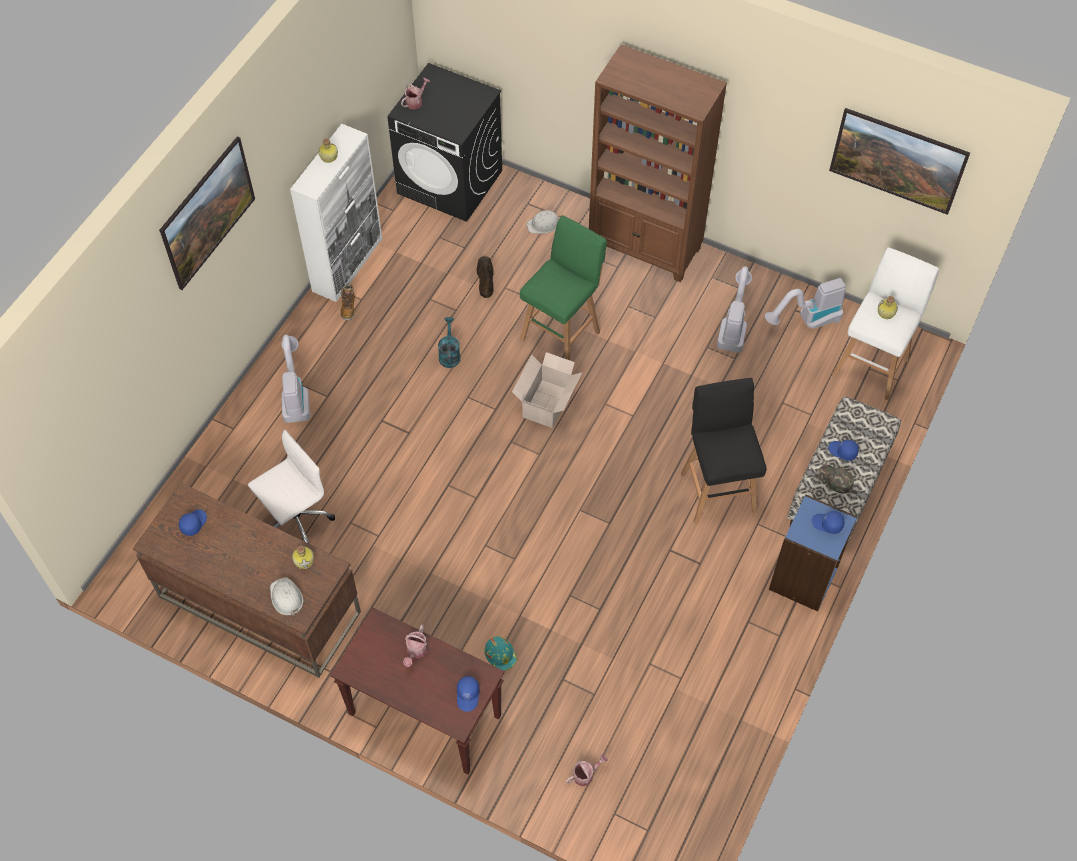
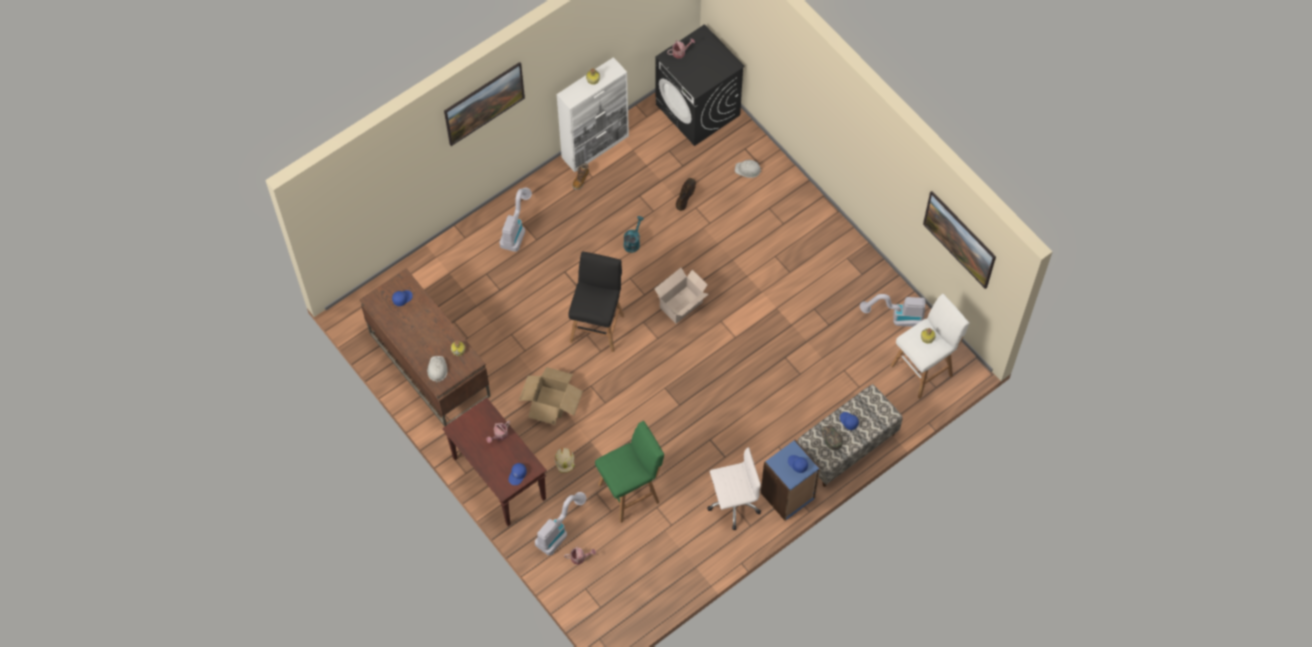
camera: 25 degrees right, 5 degrees up
white office chair [248,430,335,543] -> white office chair moved to [707,447,761,530]
turquoise hard hat [484,636,517,671] -> beige hard hat [555,448,575,473]
green stool [520,215,607,360] -> green stool moved to [595,421,664,523]
brown bookcase [589,44,727,282] -> none
black stool [681,378,767,524] -> black stool moved to [568,251,624,352]
vacuum cleaner [717,266,752,352] -> vacuum cleaner moved to [535,492,586,555]
none -> cardboard box [519,367,583,425]

